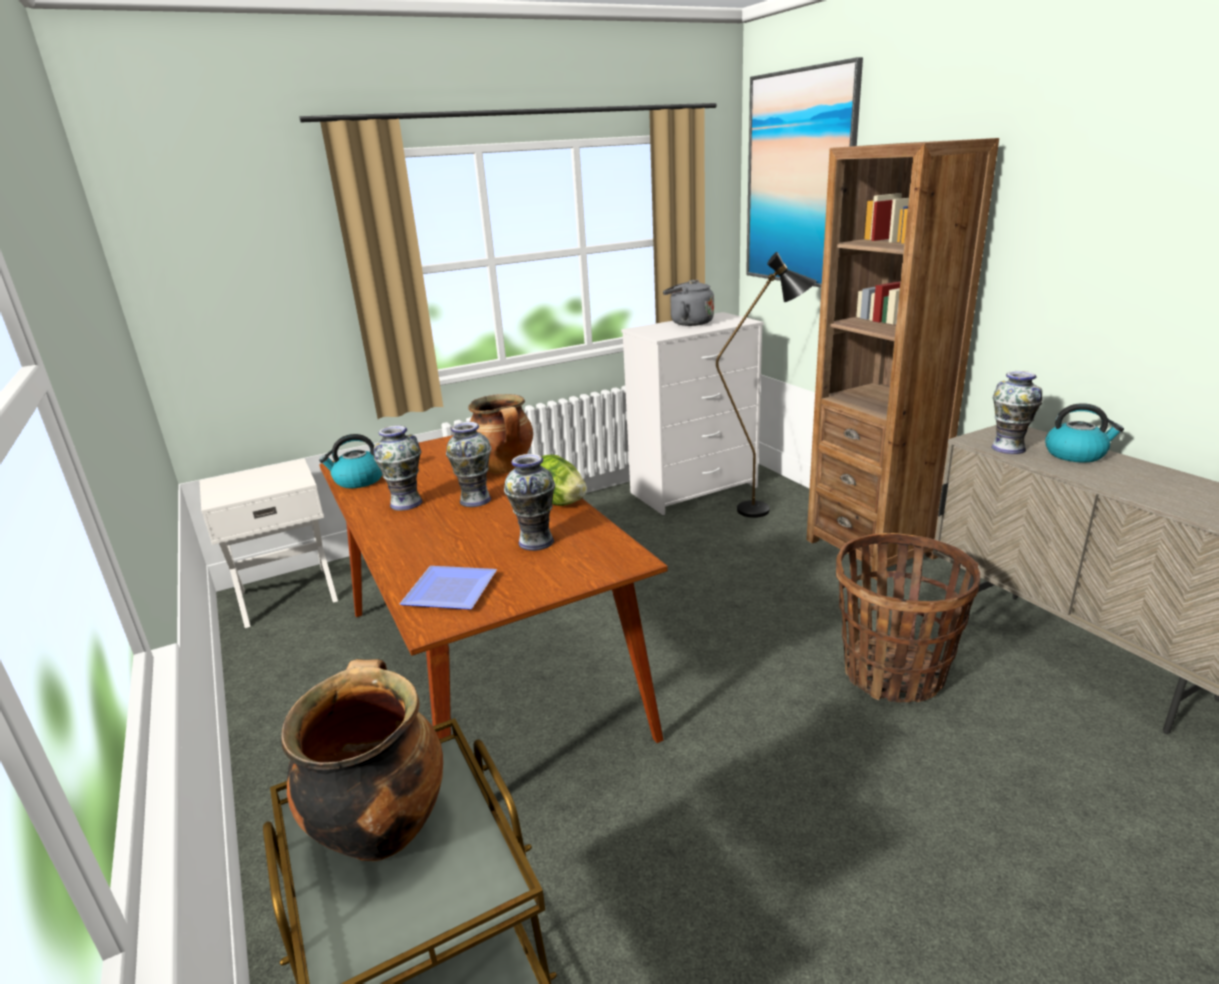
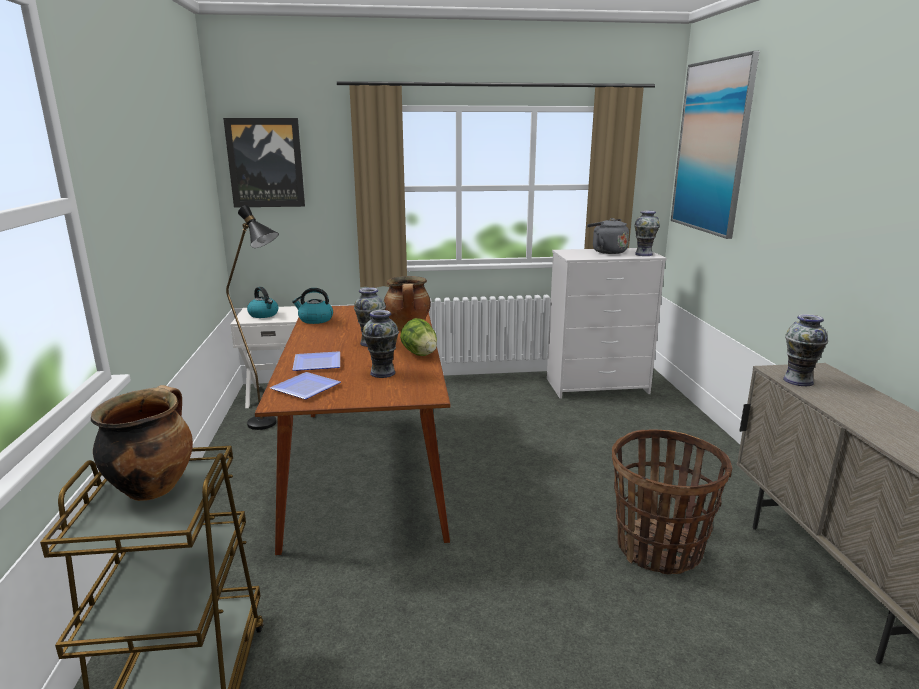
camera: 20 degrees right, 5 degrees down
vase [373,425,422,511] -> vase moved to [634,211,660,256]
black floor lamp [716,252,817,518] -> black floor lamp moved to [226,205,279,430]
brown bookcase [807,138,999,580] -> none
kettle [1045,403,1124,463] -> kettle moved to [247,287,279,318]
none -> picture [223,118,305,207]
none -> plate [292,351,340,371]

